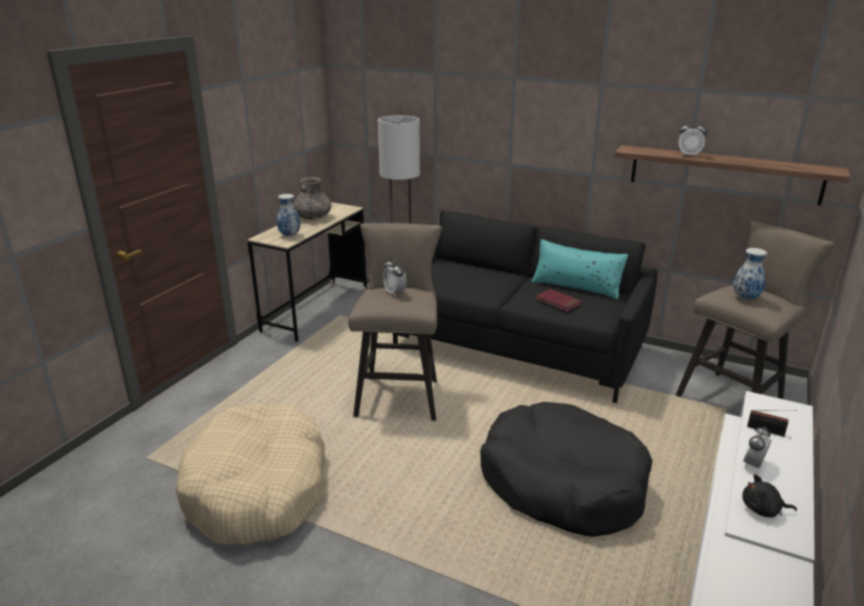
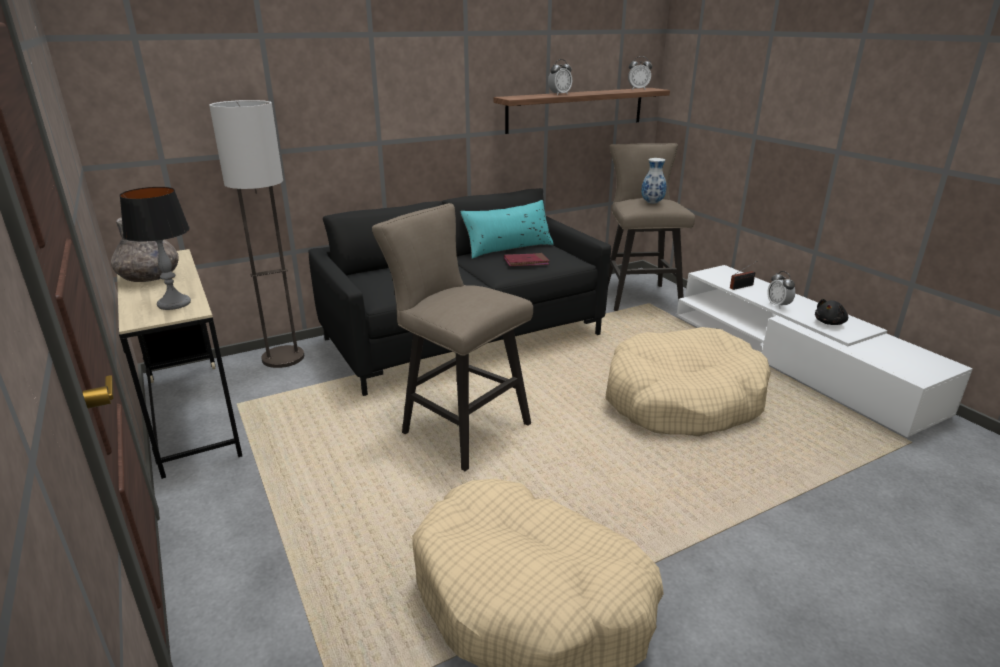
camera: 55 degrees left, 0 degrees up
vase [277,194,301,236] -> table lamp [119,187,191,310]
alarm clock [383,258,407,297] -> alarm clock moved to [628,56,652,90]
black dog bed [480,402,653,537] -> beige dog bed [606,327,771,436]

